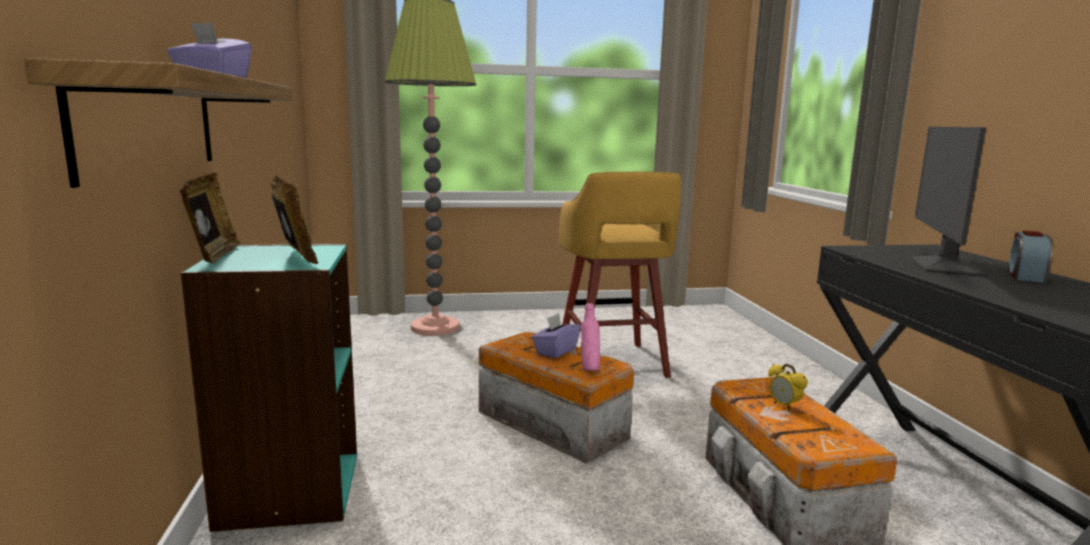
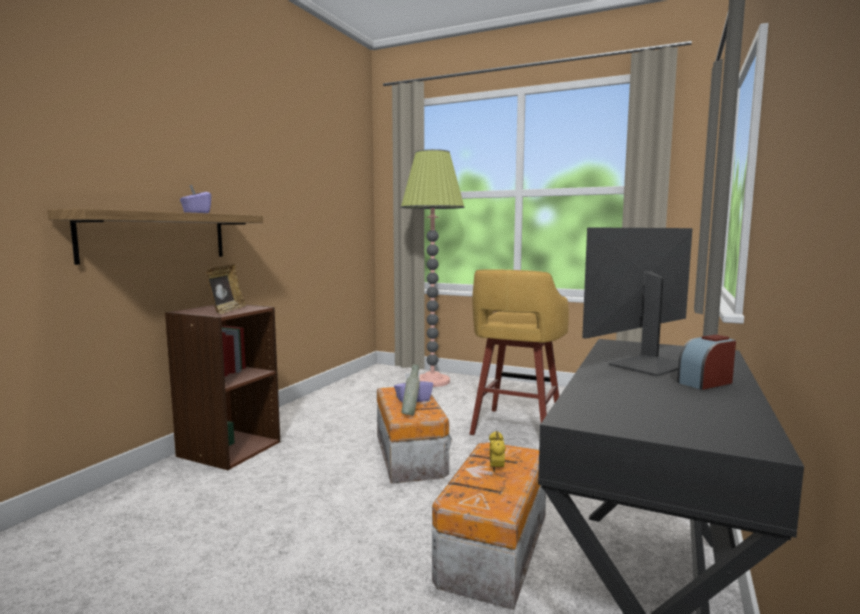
camera: 35 degrees right, 5 degrees down
picture frame [180,173,241,264] -> none
turquoise bookcase [181,244,357,532] -> brown bookcase [165,305,280,470]
pink bottle [581,303,600,371] -> grey bottle [402,364,420,416]

